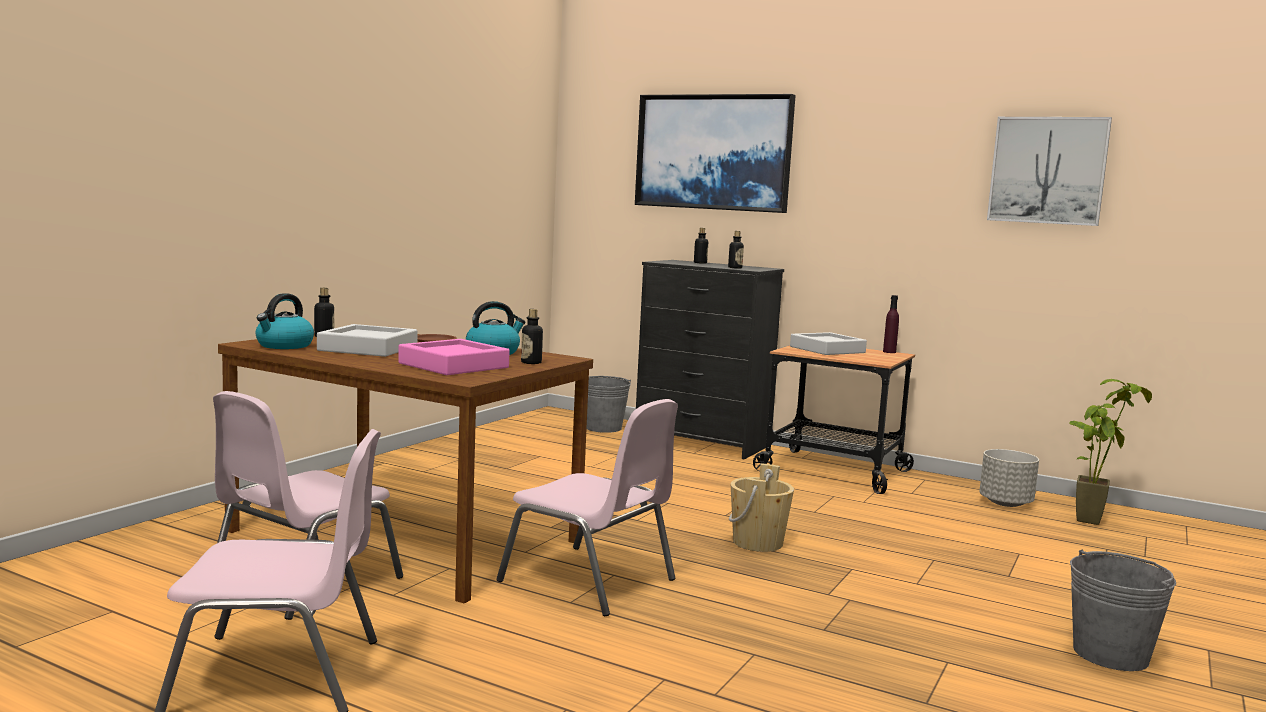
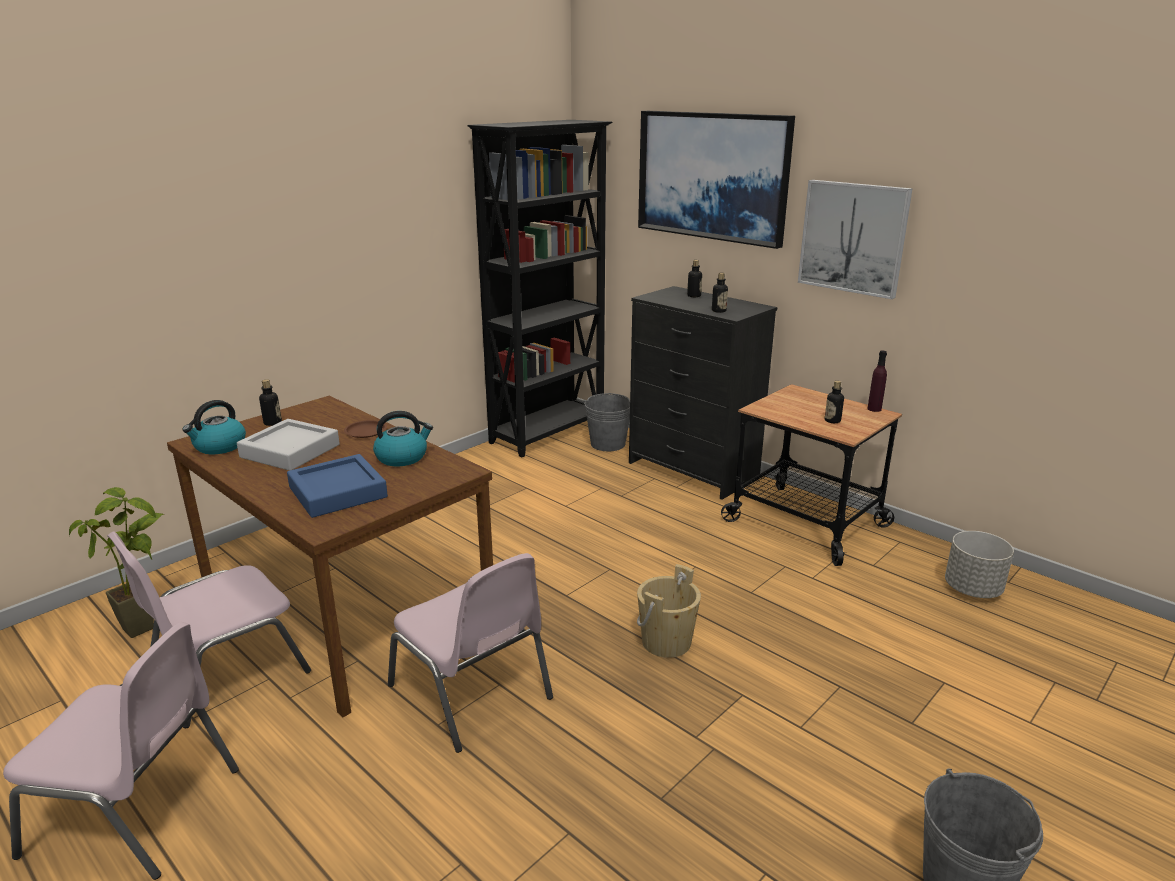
camera: 15 degrees right, 15 degrees up
pink tray [398,339,510,375] -> blue tray [287,454,388,518]
bottle [521,309,543,364] -> bottle moved to [825,381,844,423]
grey tray [790,332,867,355] -> none
picture [987,117,1112,226] -> picture moved to [798,180,913,299]
potted plant [1069,379,1152,525] -> potted plant moved to [69,487,165,638]
none -> black bookcase [468,120,612,458]

